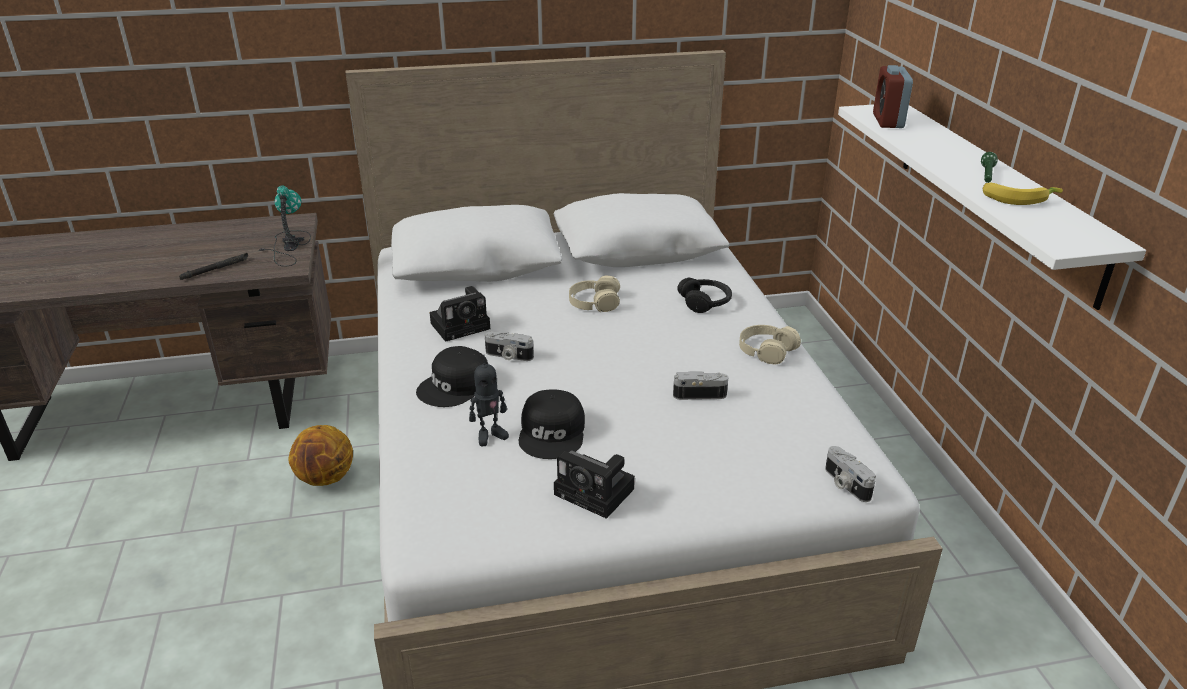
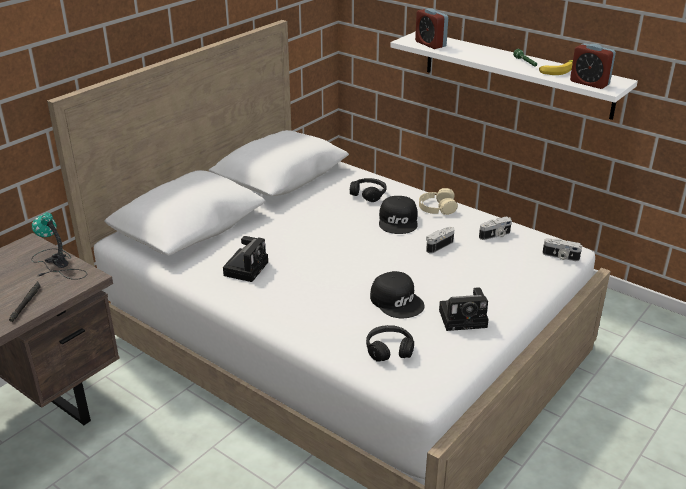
camera: 40 degrees left, 0 degrees up
basketball [289,425,353,486] -> none
black cap [416,346,488,407] -> black cap moved to [379,196,418,234]
toy robot [469,355,509,446] -> none
camera [485,332,534,361] -> camera moved to [479,217,512,240]
beige headphones [569,276,620,312] -> none
none -> black headphones [366,325,414,362]
none -> alarm clock [570,43,616,89]

